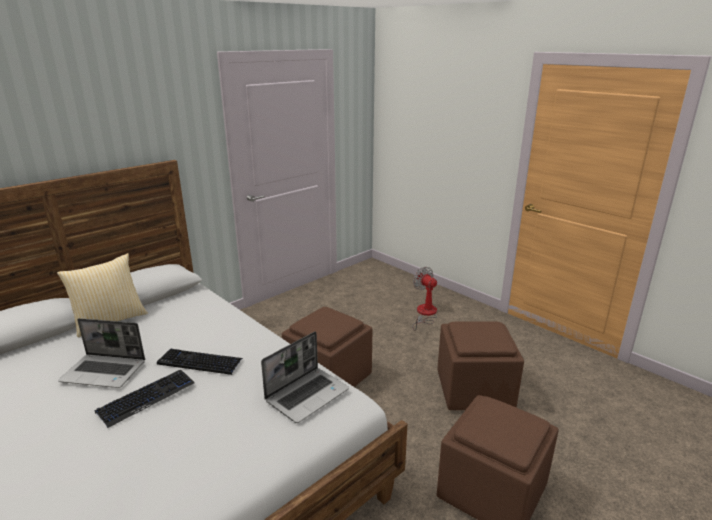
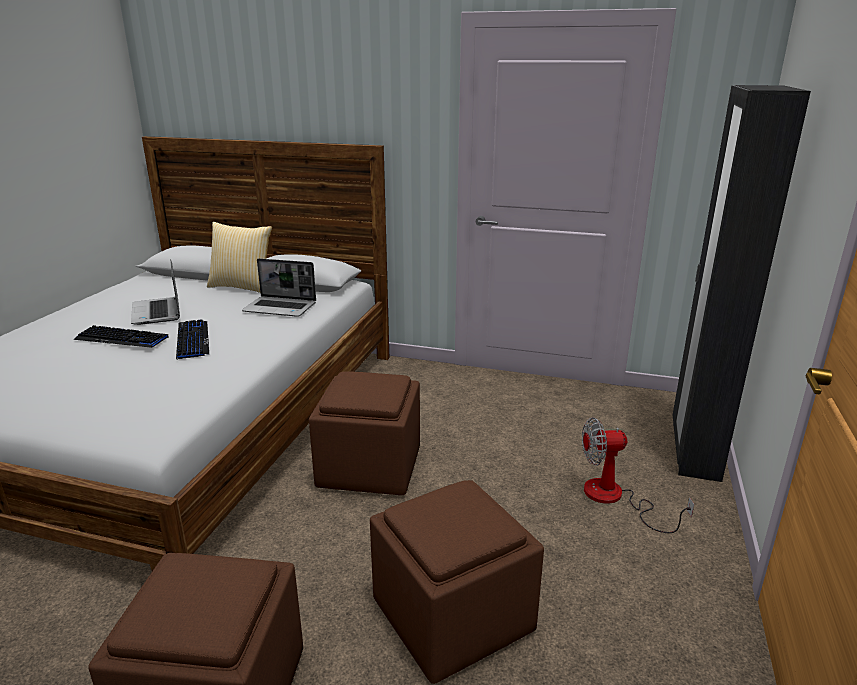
camera: 60 degrees right, 0 degrees up
laptop [261,331,349,423] -> laptop moved to [242,258,316,317]
fan [412,267,437,331] -> fan turned 120 degrees counterclockwise [582,417,694,533]
none -> black wardrobe [673,85,811,482]

